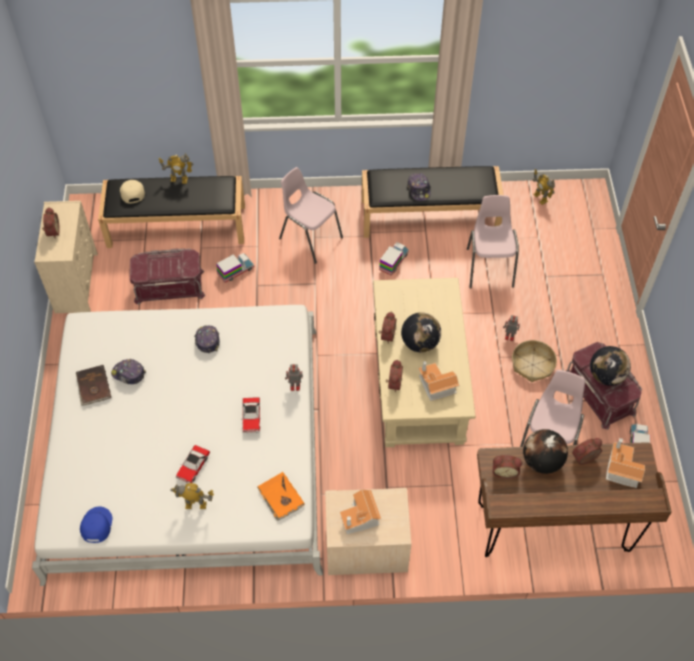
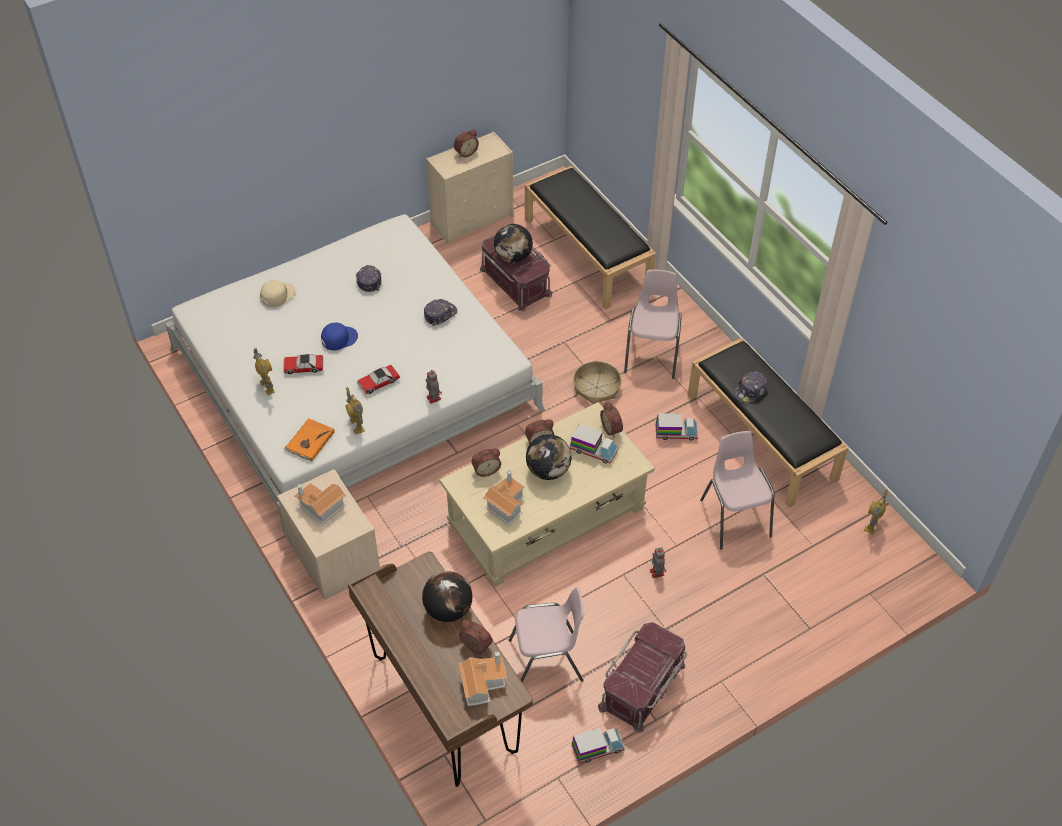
camera: 60 degrees right, 5 degrees down
brown book [76,365,111,406] -> none
blue cap [80,507,112,543] -> blue cap moved to [321,323,358,350]
beige cap [120,180,145,203] -> beige cap moved to [260,280,295,307]
toy robot [159,153,194,184] -> toy robot moved to [346,387,365,435]
toy truck [216,253,254,283] -> toy truck moved to [570,424,618,464]
pink chair [467,195,519,288] -> pink chair turned 75 degrees counterclockwise [700,431,775,550]
alarm clock [493,455,522,479] -> alarm clock moved to [600,402,623,437]
basket [512,340,557,382] -> basket moved to [573,361,621,404]
globe [590,346,631,386] -> globe moved to [494,224,533,263]

